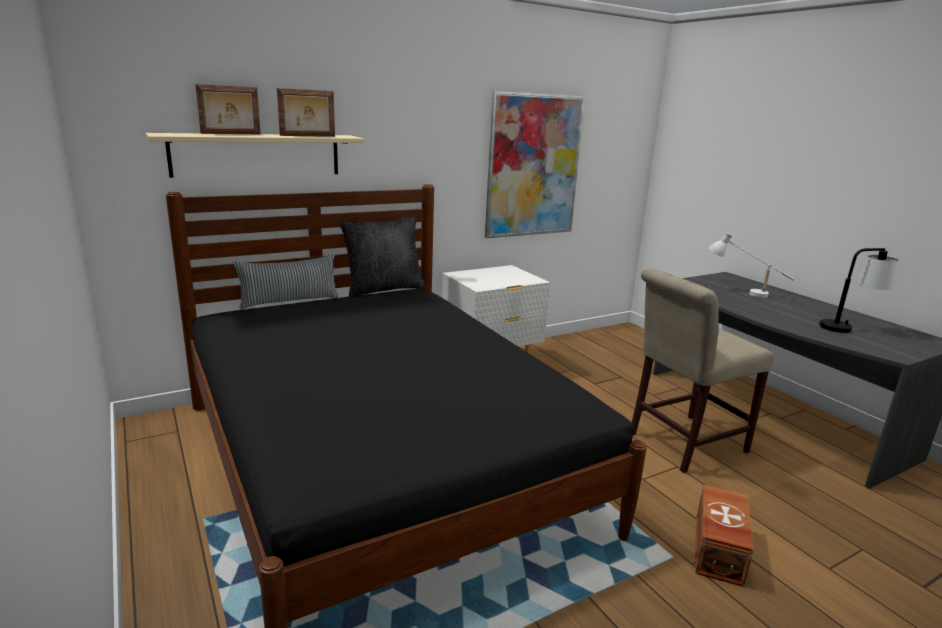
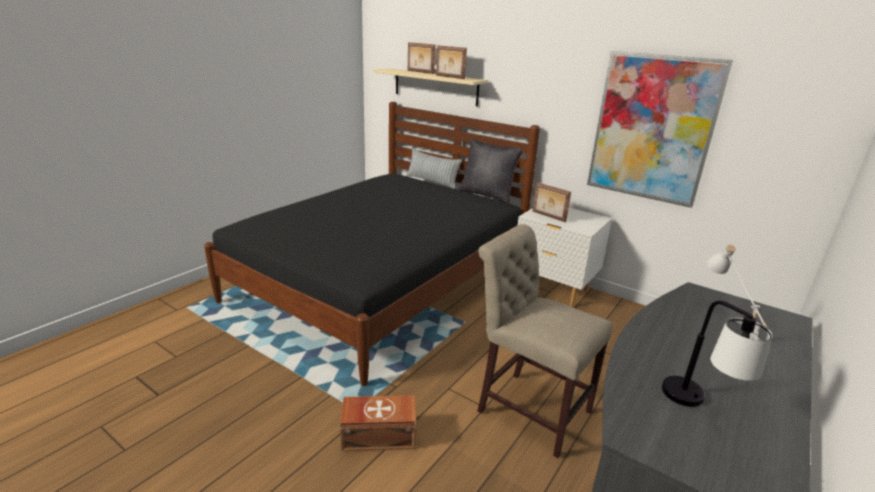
camera: 65 degrees right, 5 degrees up
none -> picture frame [532,182,571,222]

